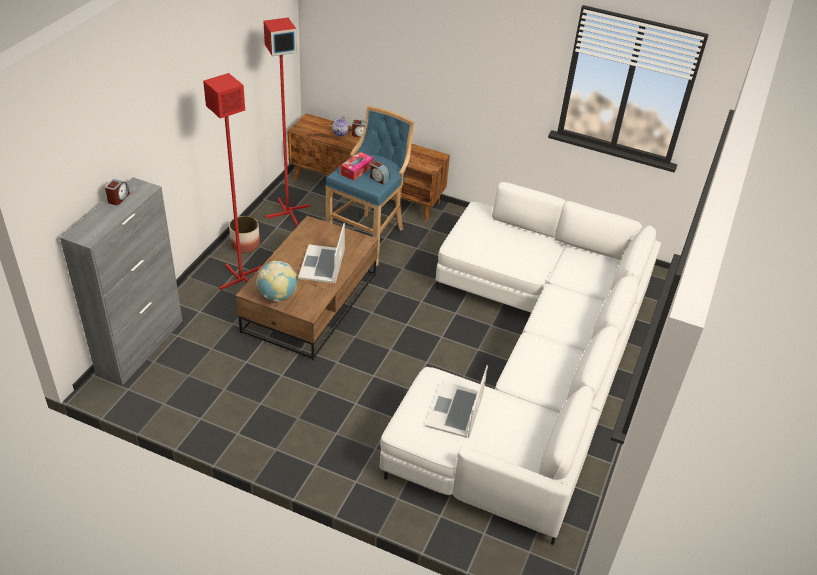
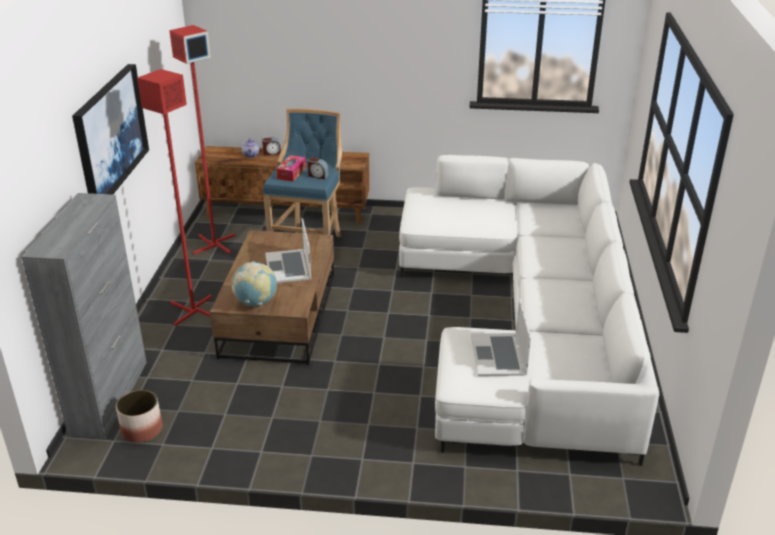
camera: 15 degrees left, 10 degrees down
alarm clock [105,179,130,205] -> none
planter [229,216,260,253] -> planter moved to [116,390,163,443]
none -> picture [72,64,149,195]

